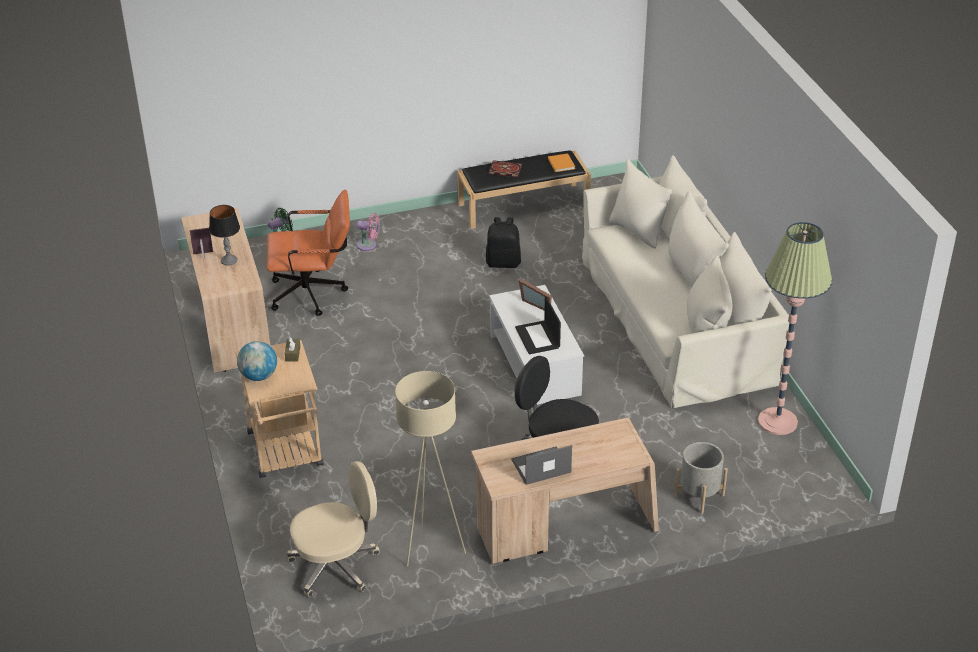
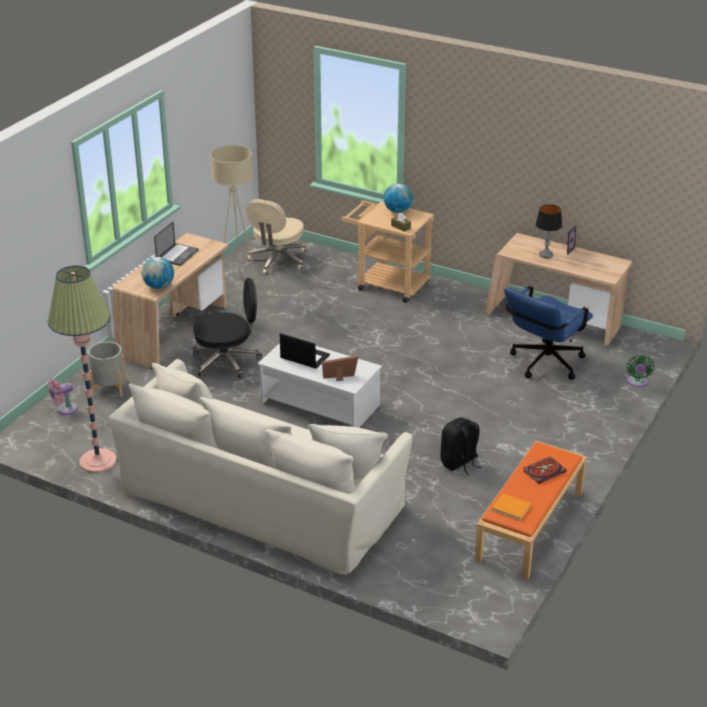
camera: 135 degrees right, 5 degrees down
orange office chair [267,190,350,316] -> blue office chair [504,286,593,380]
pink fan [356,213,380,251] -> pink fan moved to [47,379,78,415]
black bench [457,150,591,229] -> orange bench [474,441,587,580]
none -> globe [142,257,174,289]

